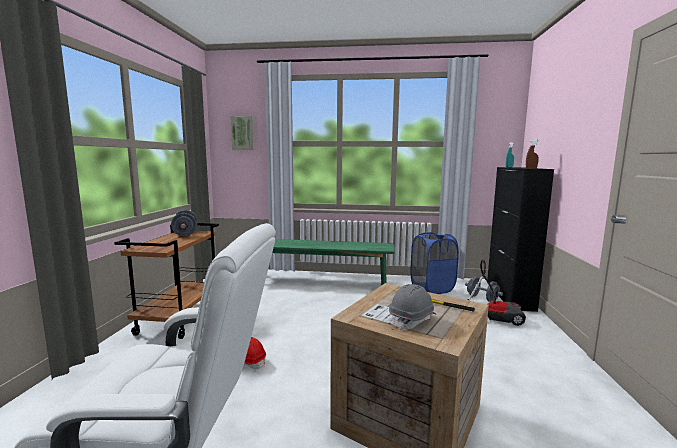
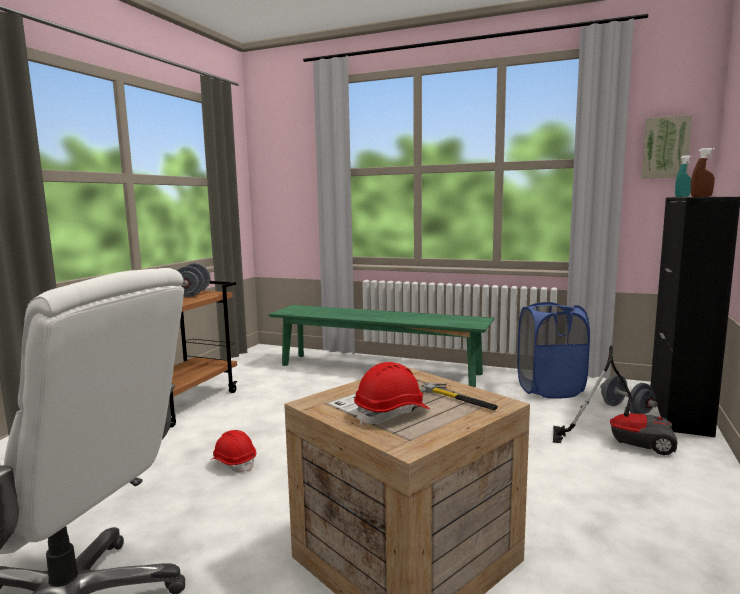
camera: 15 degrees right, 0 degrees up
picture [230,116,254,150] -> picture moved to [641,115,692,179]
grey hard hat [389,284,436,330] -> red hard hat [354,362,430,425]

